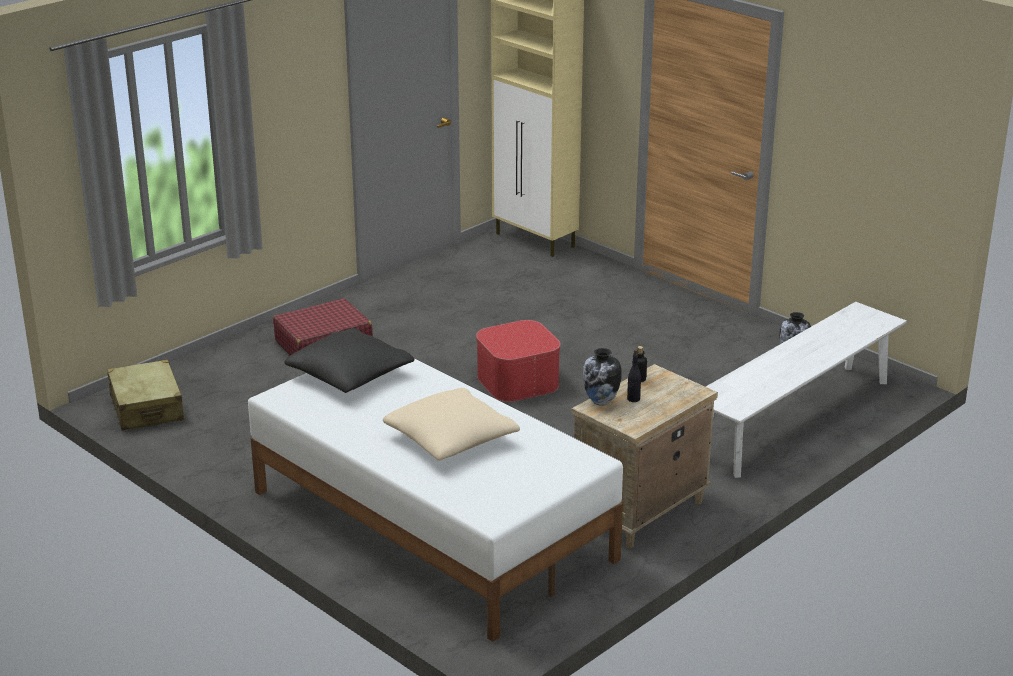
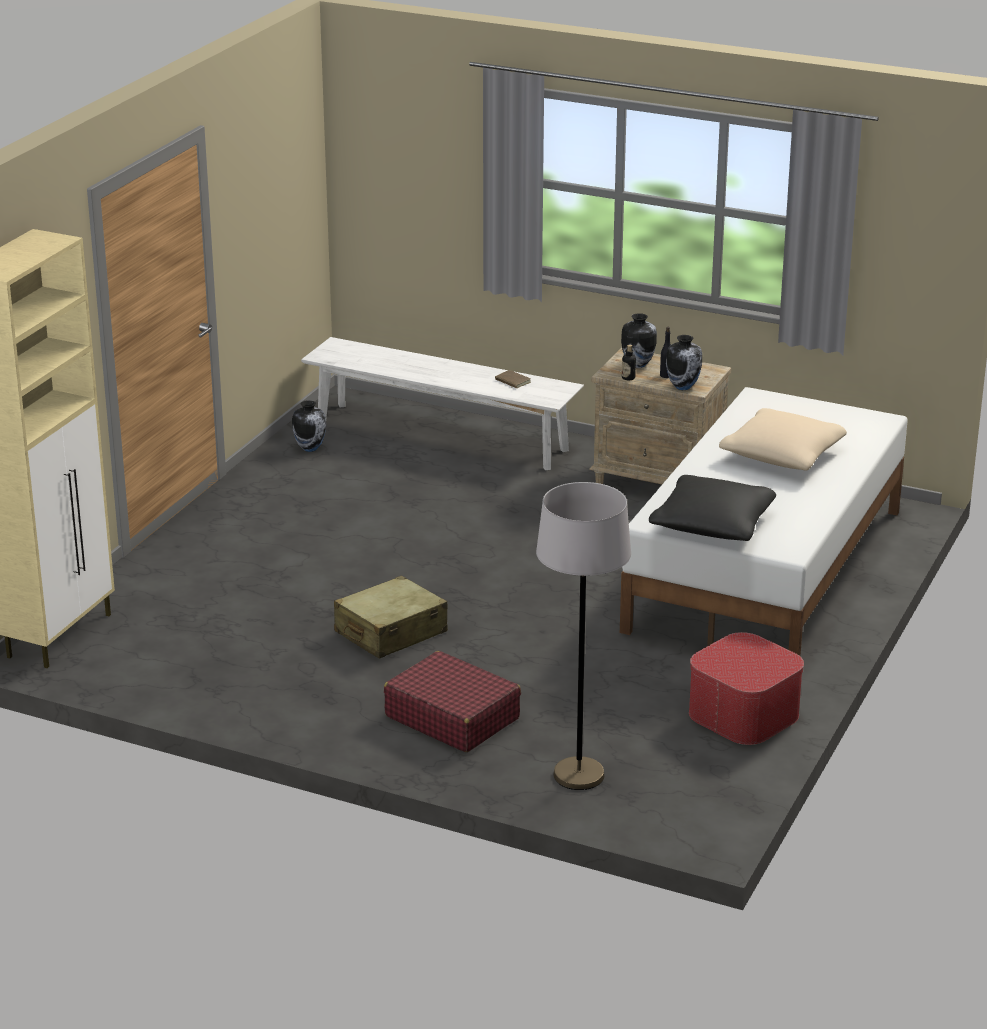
camera: 110 degrees left, 0 degrees up
beige suitcase [107,359,184,430] -> beige suitcase moved to [334,576,448,659]
ottoman [476,320,561,402] -> ottoman moved to [689,632,804,745]
none -> brown book [495,370,531,388]
none -> grey floor lamp [536,482,631,790]
none -> vase [621,313,657,368]

